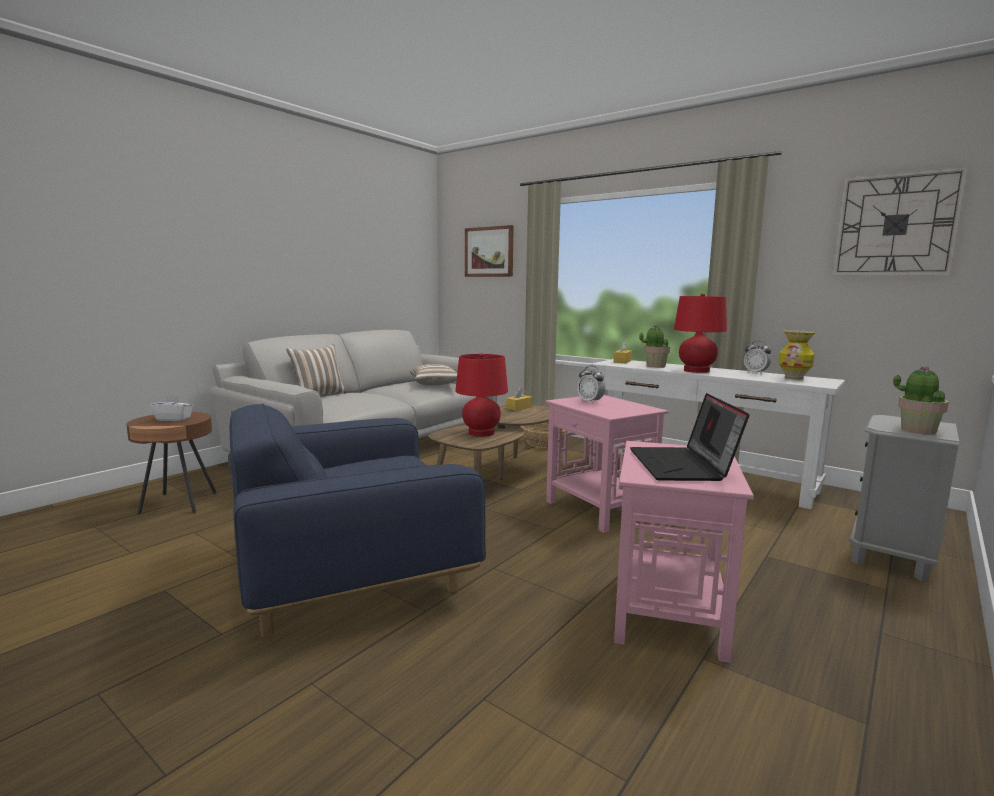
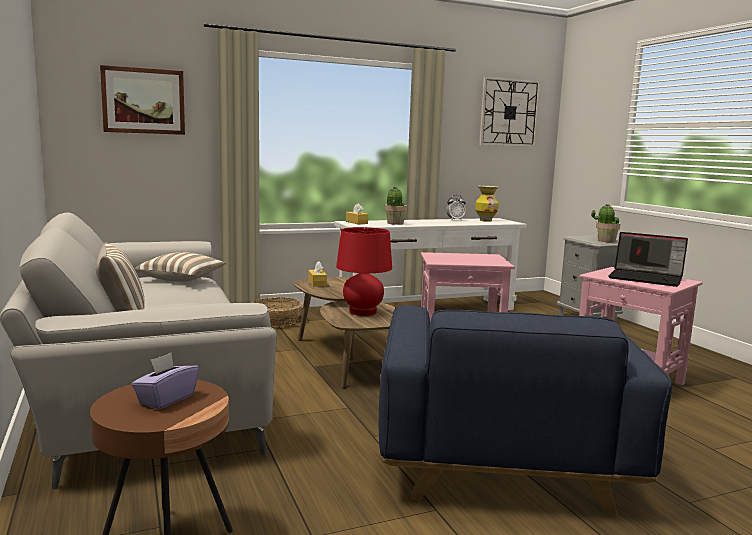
camera: 60 degrees left, 0 degrees up
white tissue box [151,394,193,421] -> purple tissue box [131,353,199,410]
alarm clock [577,366,605,403] -> none
red table lamp [674,293,727,373] -> none

